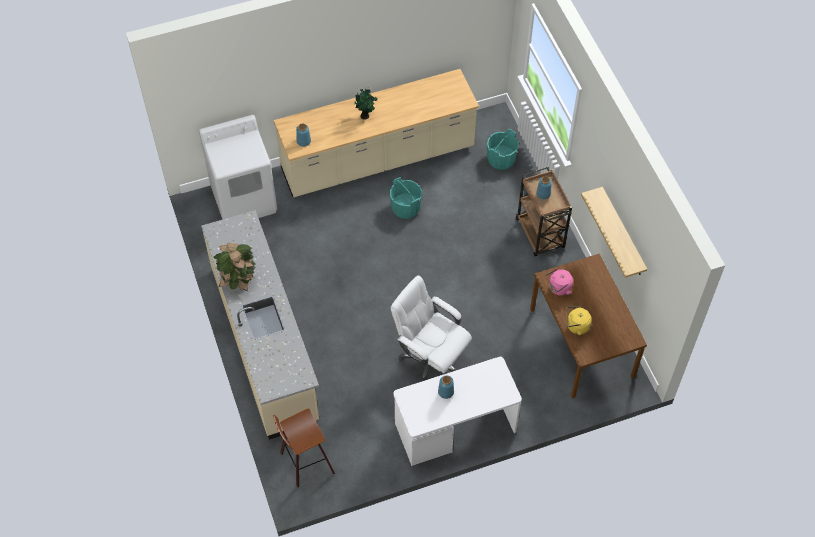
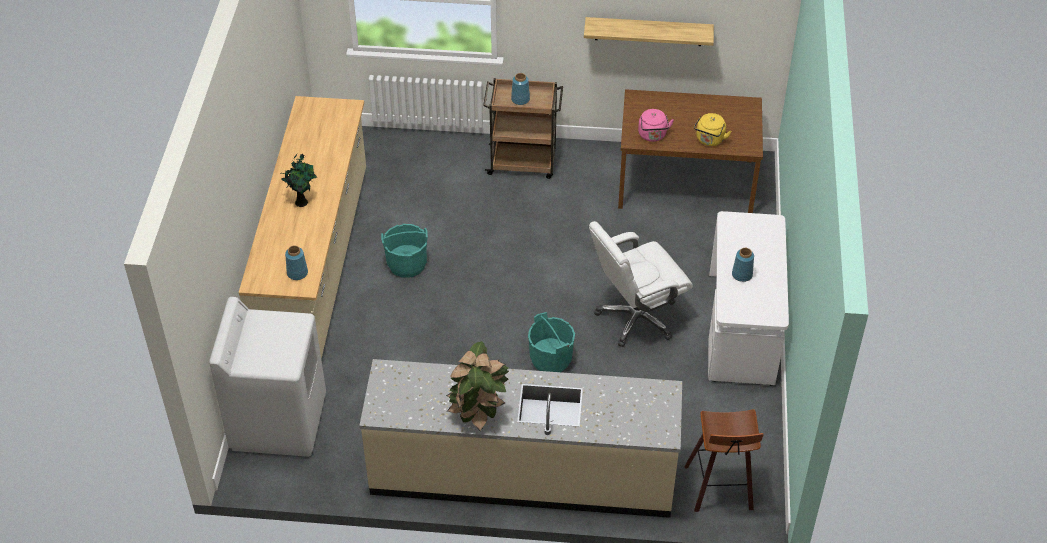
camera: 65 degrees left, 10 degrees down
turquoise bucket [487,129,519,170] -> turquoise bucket moved to [528,312,575,372]

